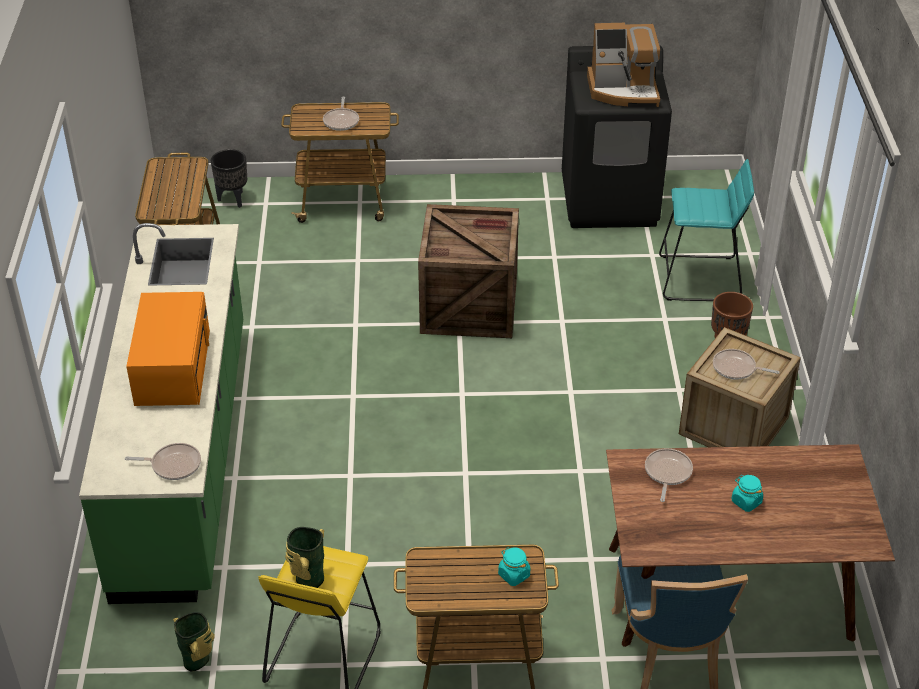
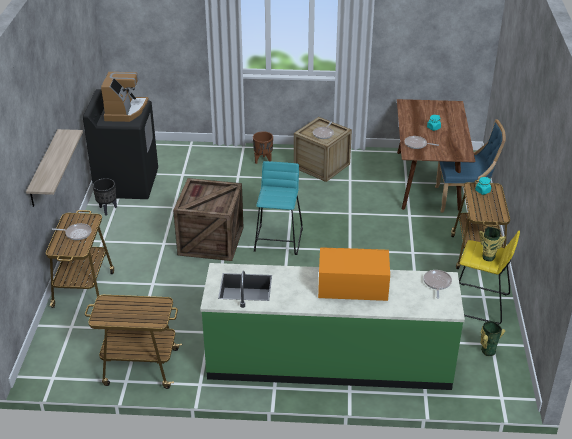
camera: 85 degrees left, 5 degrees down
black planter [211,149,247,208] -> black planter moved to [93,178,117,216]
turquoise stool [659,159,754,301] -> turquoise stool moved to [254,161,303,255]
none -> shelf [26,129,83,207]

